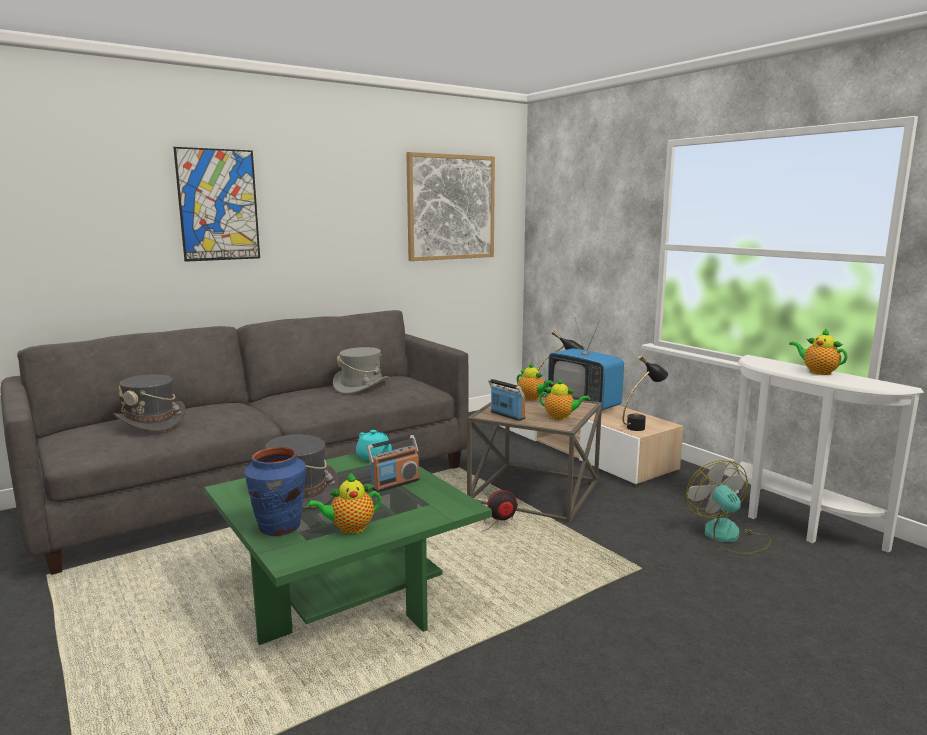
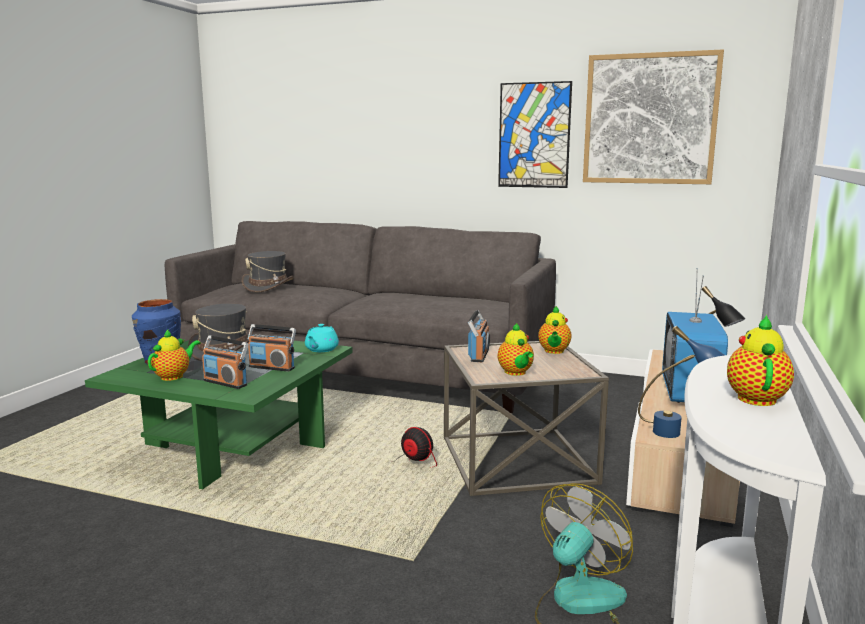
camera: 55 degrees right, 0 degrees up
picture [173,147,260,262] -> picture moved to [498,81,572,188]
teapot [307,472,381,534] -> teapot turned 90 degrees clockwise [148,329,201,381]
grey hat [333,347,389,394] -> none
black table lamp [622,355,668,431] -> blue table lamp [638,326,724,438]
none -> radio [202,336,249,389]

